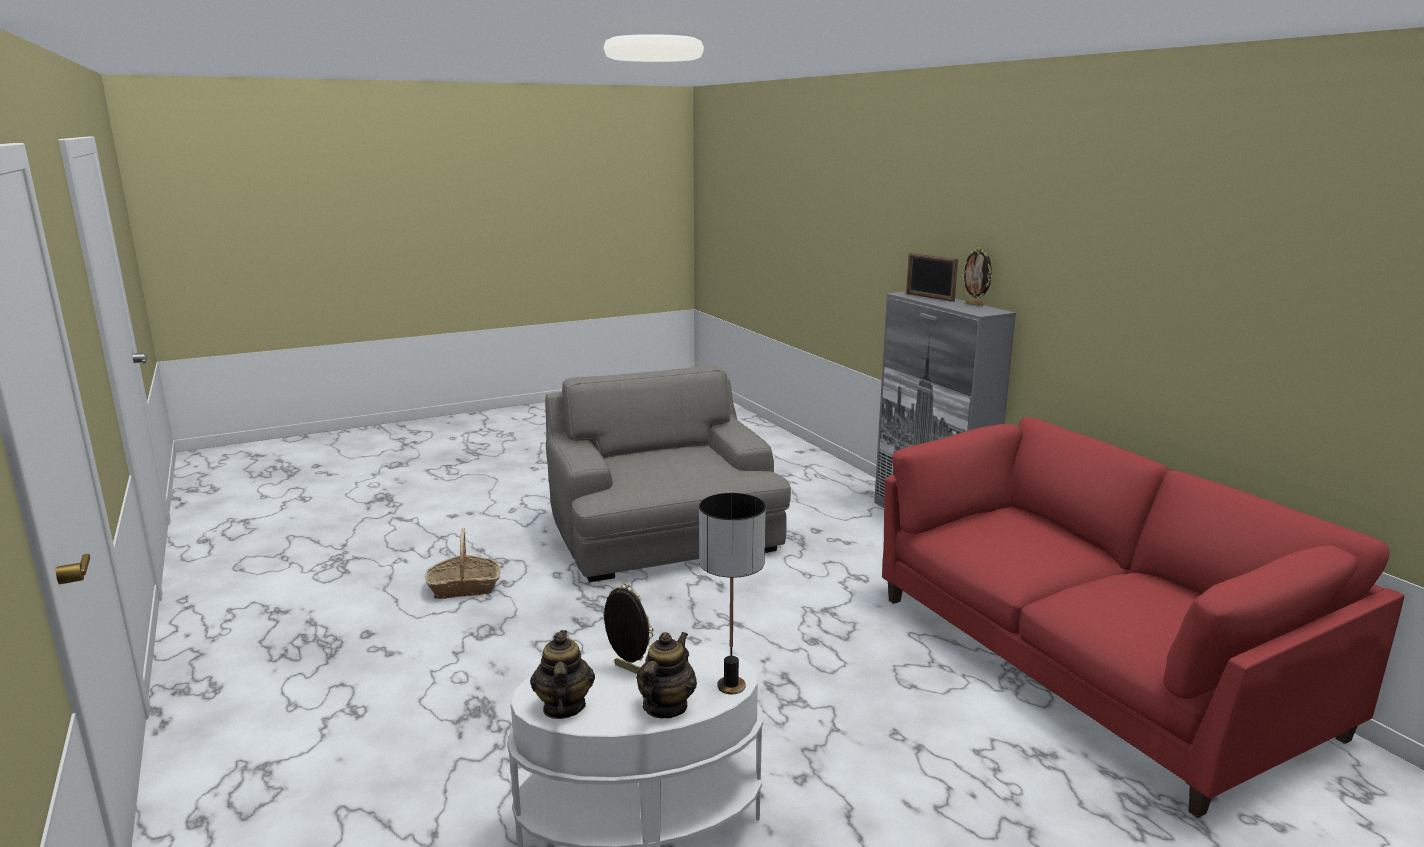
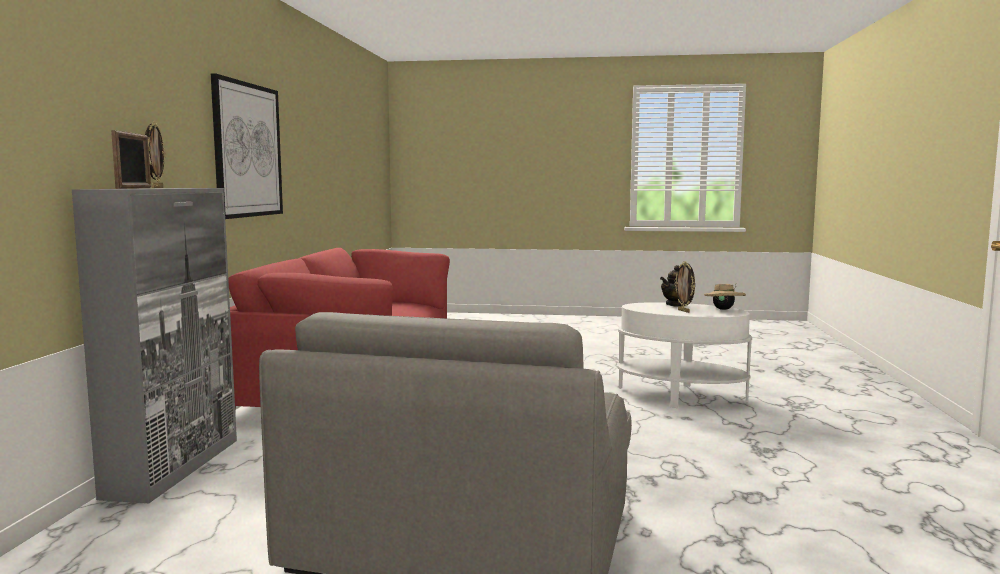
camera: 145 degrees left, 10 degrees down
basket [425,528,501,599] -> none
teapot [530,630,595,719] -> beige hat [704,284,746,310]
table lamp [699,493,766,694] -> none
none -> picture [211,73,283,219]

